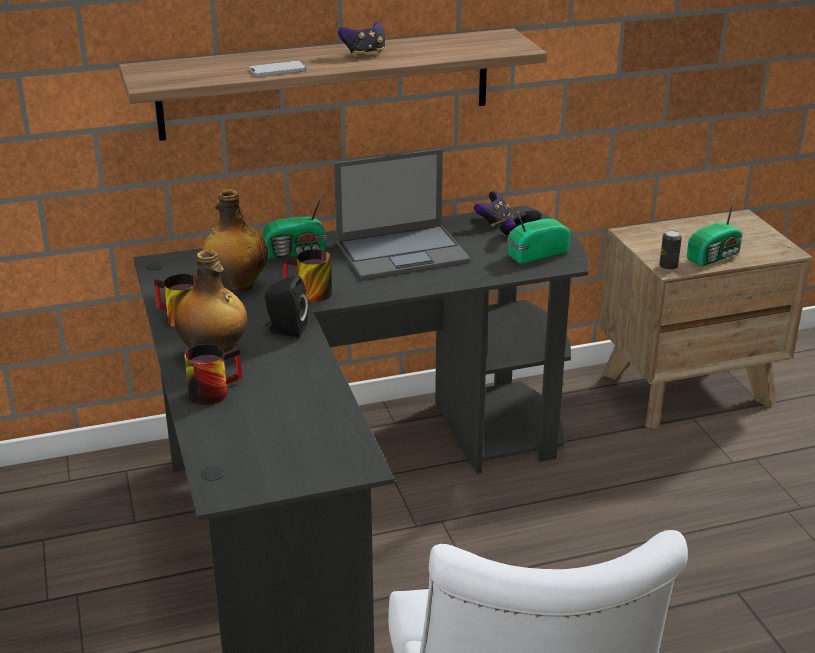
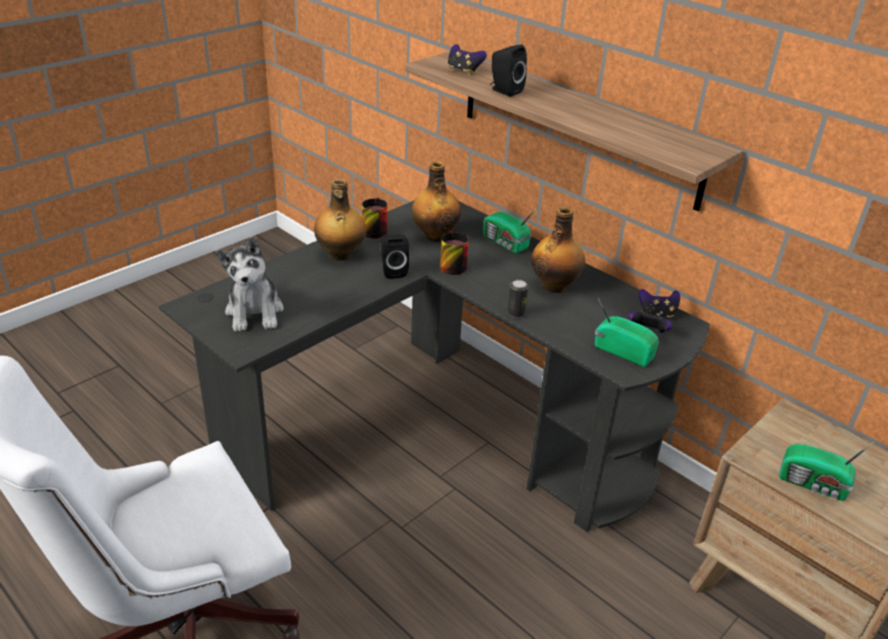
camera: 60 degrees right, 5 degrees up
mug [184,344,242,405] -> none
phone [249,60,307,76] -> black speaker [490,44,527,97]
laptop [334,148,471,279] -> bottle [531,207,585,293]
game controller [338,22,385,57] -> game controller moved to [448,44,487,75]
can [659,230,682,270] -> can moved to [507,280,528,318]
none -> plush toy [216,237,284,332]

